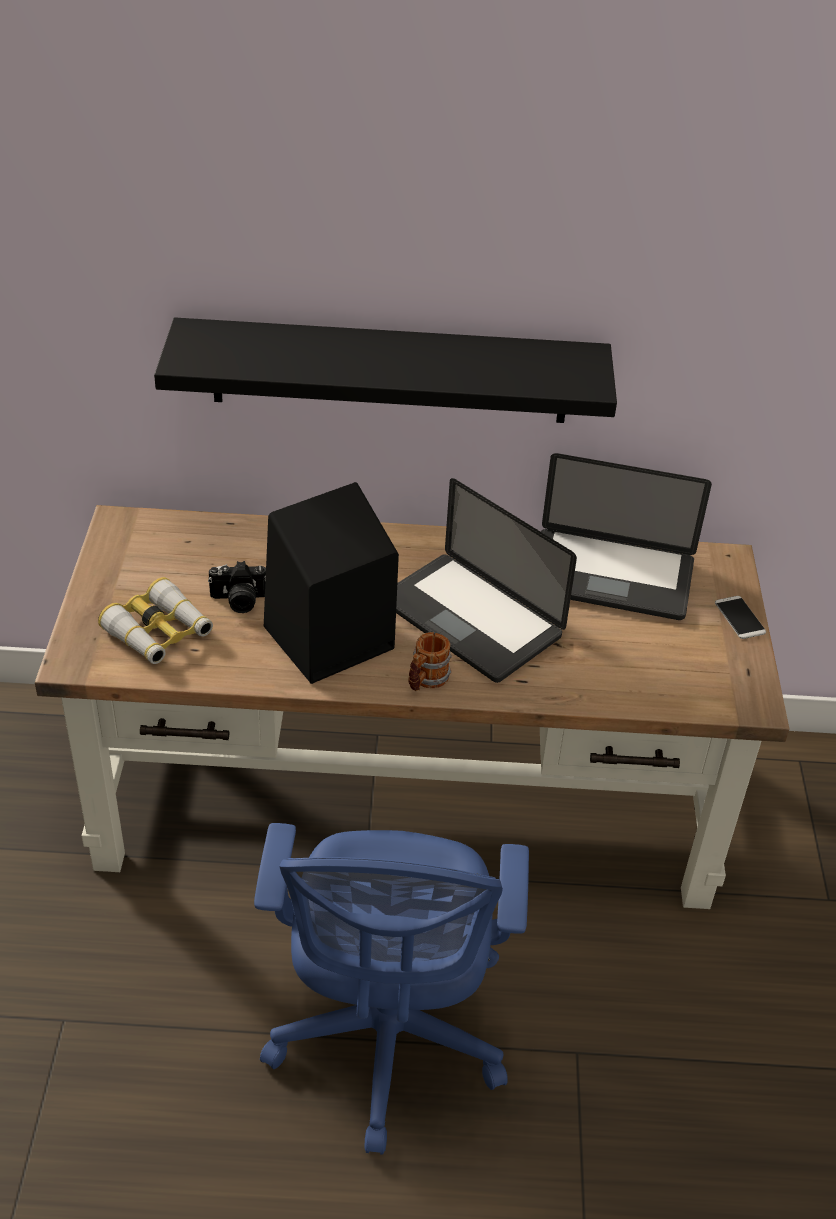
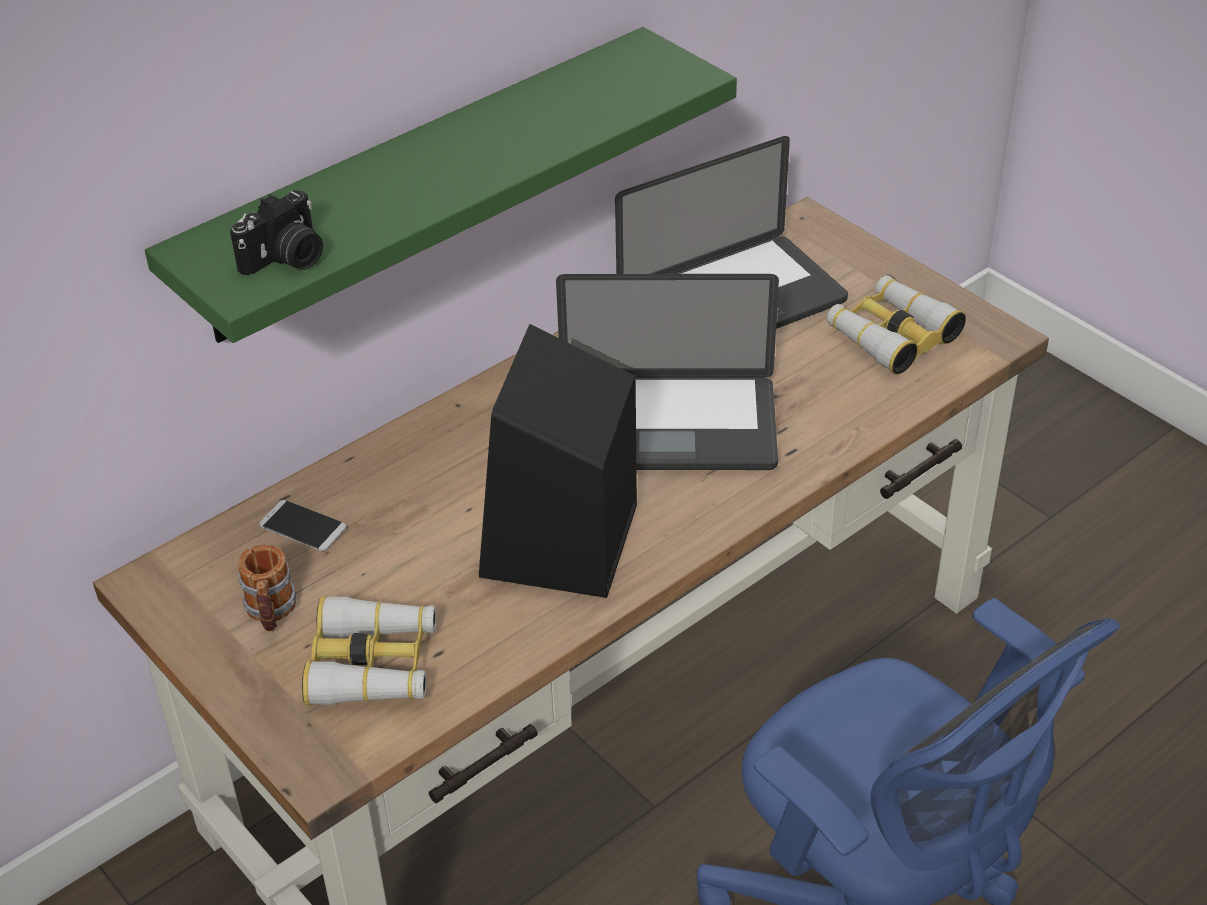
camera: 40 degrees left, 0 degrees up
black shelf [154,317,617,423] -> green shelf [145,27,737,343]
camera [208,561,266,613] -> camera moved to [230,190,323,275]
mug [409,632,452,691] -> mug moved to [238,544,296,632]
phone [715,596,766,639] -> phone moved to [259,500,347,551]
none -> binoculars [826,276,966,375]

